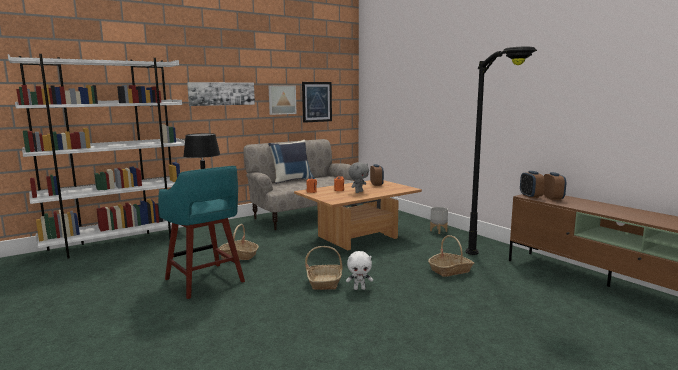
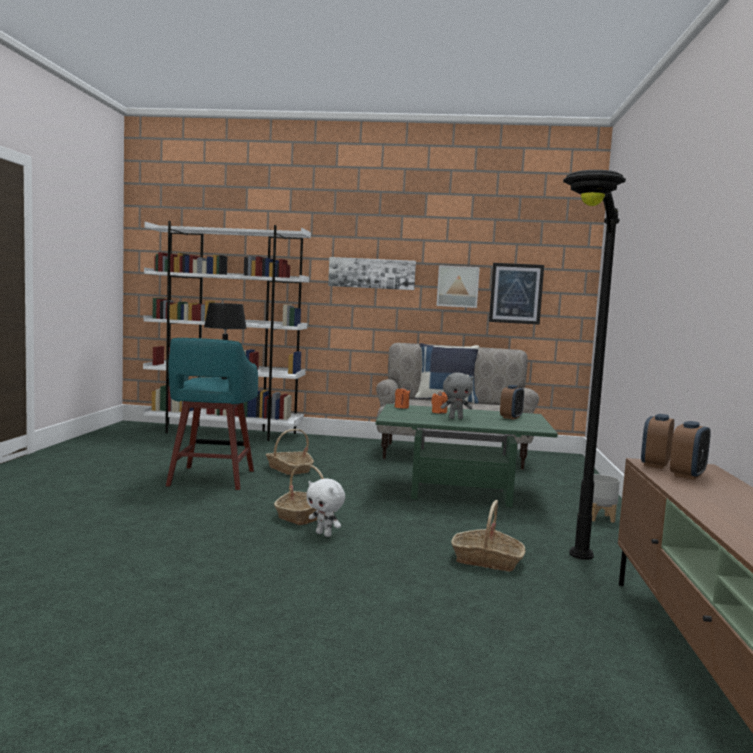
camera: 40 degrees right, 5 degrees down
brown coffee table [294,180,422,251] -> green coffee table [376,404,558,507]

